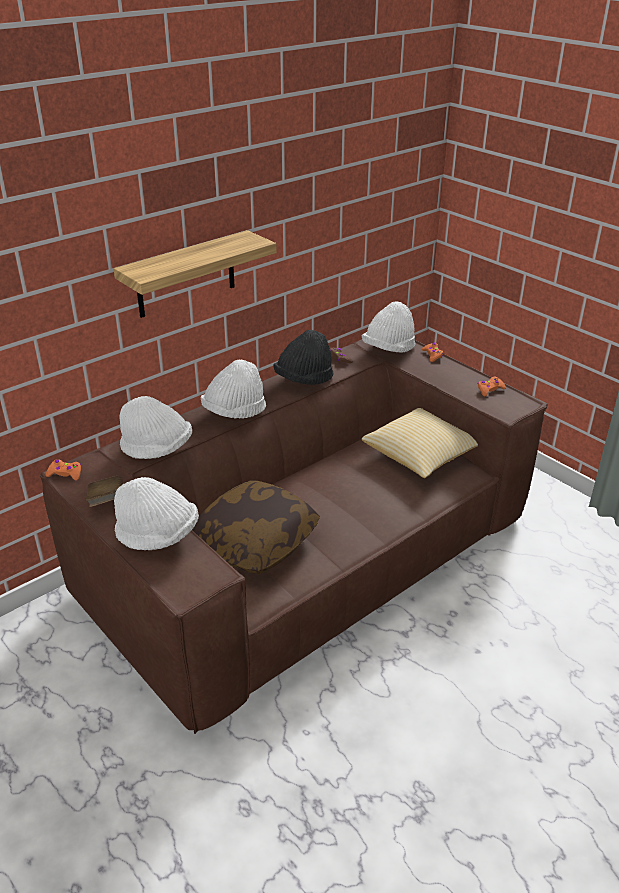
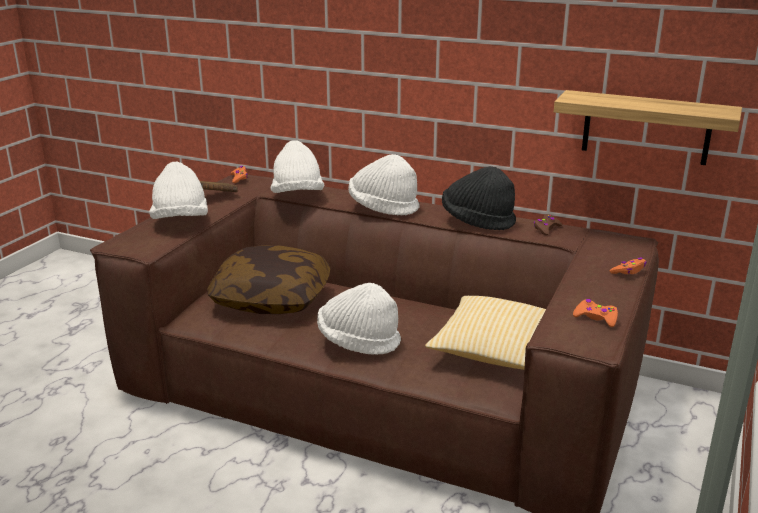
camera: 65 degrees right, 10 degrees down
shelf [114,230,277,318] -> shelf moved to [554,90,742,165]
white hat [362,301,415,353] -> white hat moved to [317,283,401,355]

